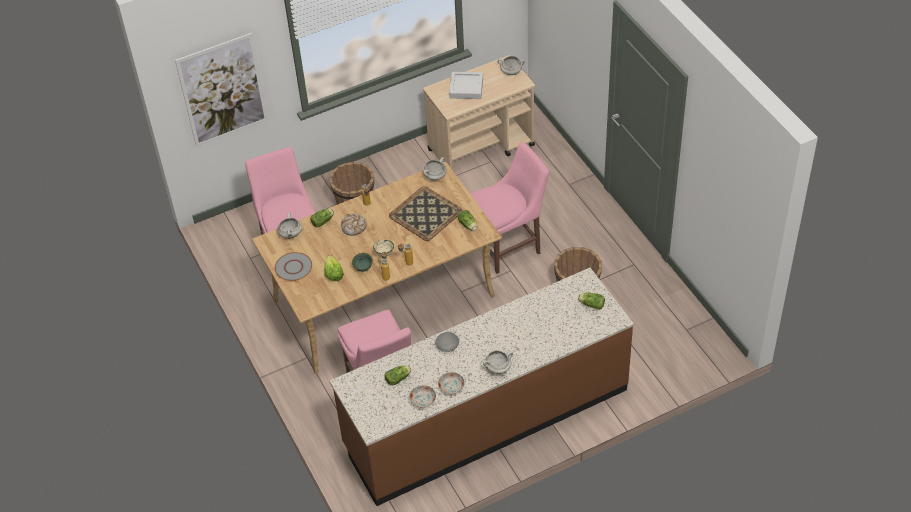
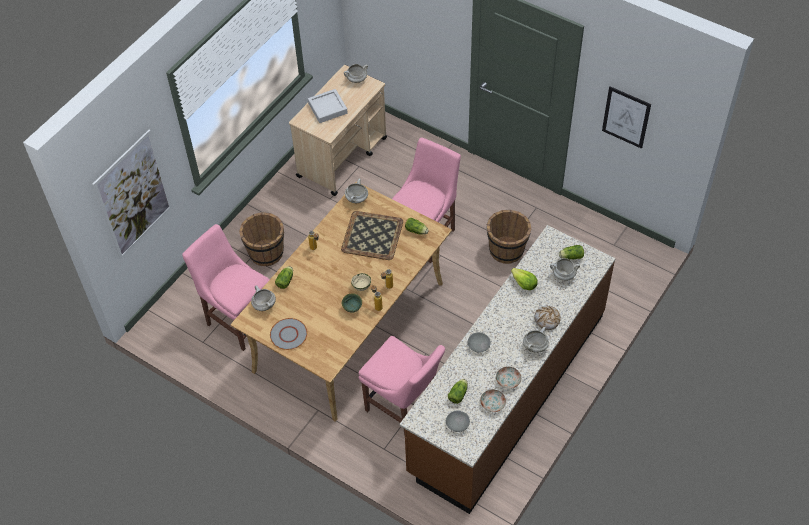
camera: 30 degrees left, 5 degrees up
lettuce [324,255,344,281] -> lettuce moved to [511,268,538,290]
bread [341,214,367,236] -> bread moved to [534,306,561,330]
none -> grey bowl [446,411,470,432]
none -> white cooking pot [550,258,580,281]
none -> picture [602,86,651,149]

